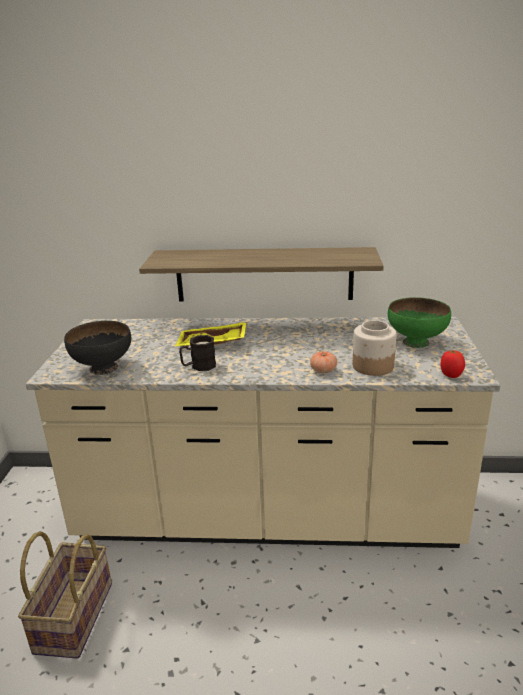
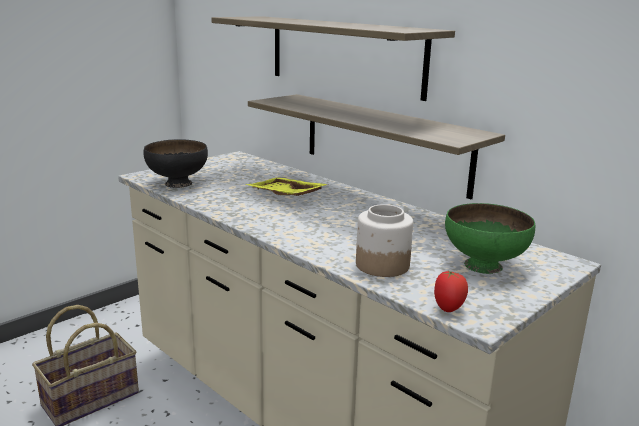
camera: 40 degrees right, 5 degrees down
black mug [179,335,216,371] -> none
tomato [310,351,337,373] -> none
none -> shelf [211,16,455,101]

